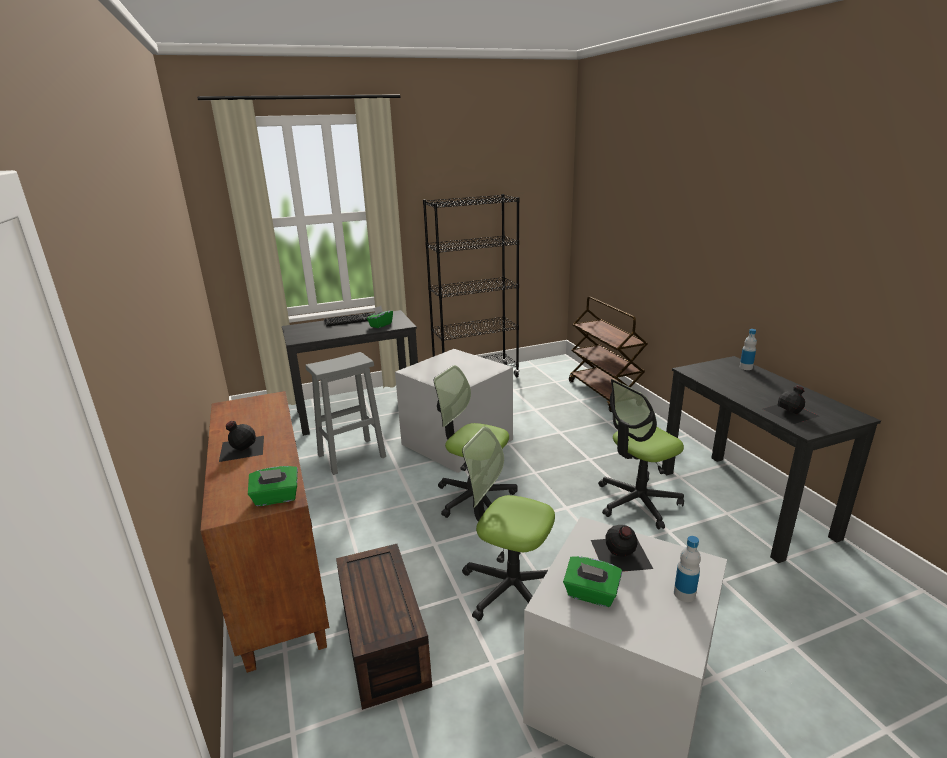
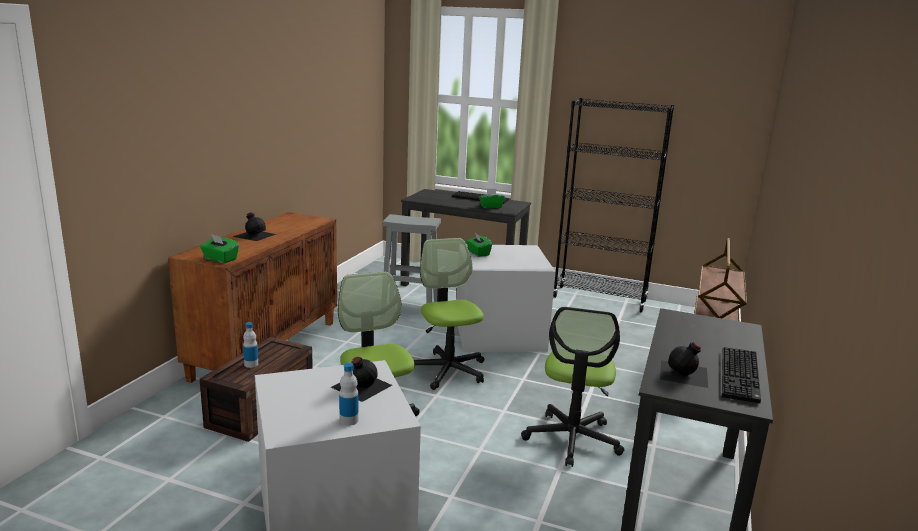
camera: 40 degrees right, 5 degrees down
green tissue box [563,556,622,607] -> green tissue box moved to [466,233,492,257]
office chair [598,379,684,529] -> office chair turned 90 degrees counterclockwise [521,307,624,467]
bottle [740,329,757,370] -> bottle moved to [243,322,258,368]
none -> keyboard [722,347,761,403]

